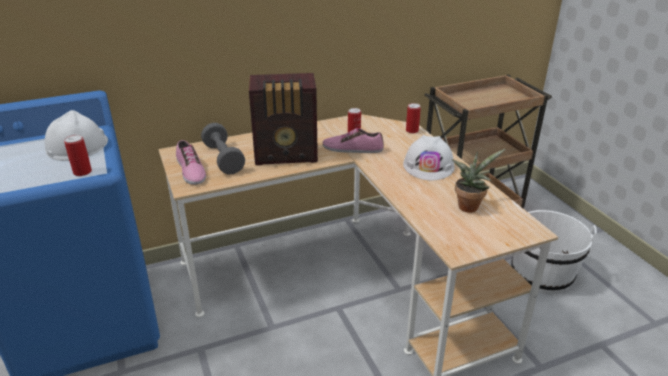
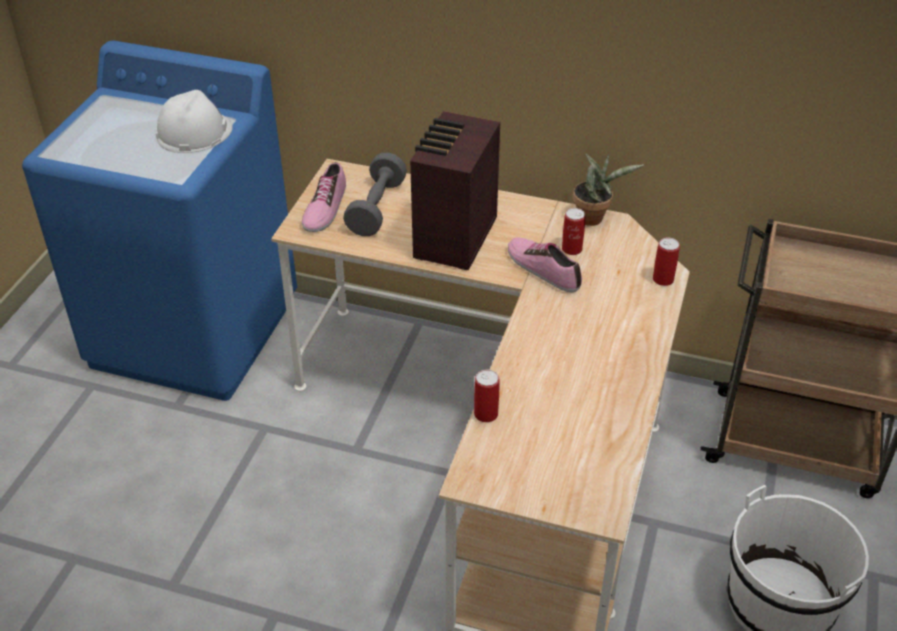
camera: 40 degrees right, 10 degrees up
can [64,135,92,176] -> can moved to [474,369,500,422]
radio [249,73,318,165] -> radio turned 75 degrees clockwise [410,111,500,270]
white hard hat [403,135,455,181] -> none
potted plant [452,149,505,213] -> potted plant moved to [573,153,644,226]

